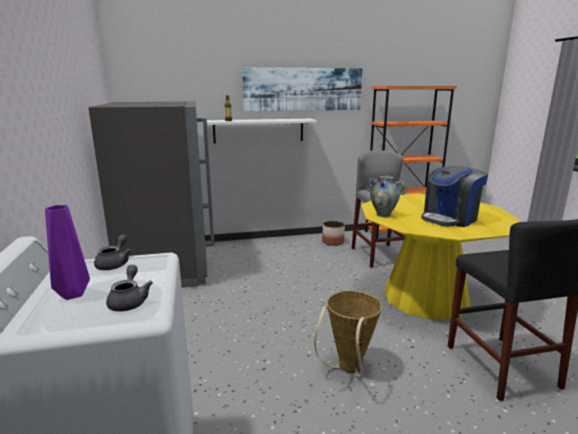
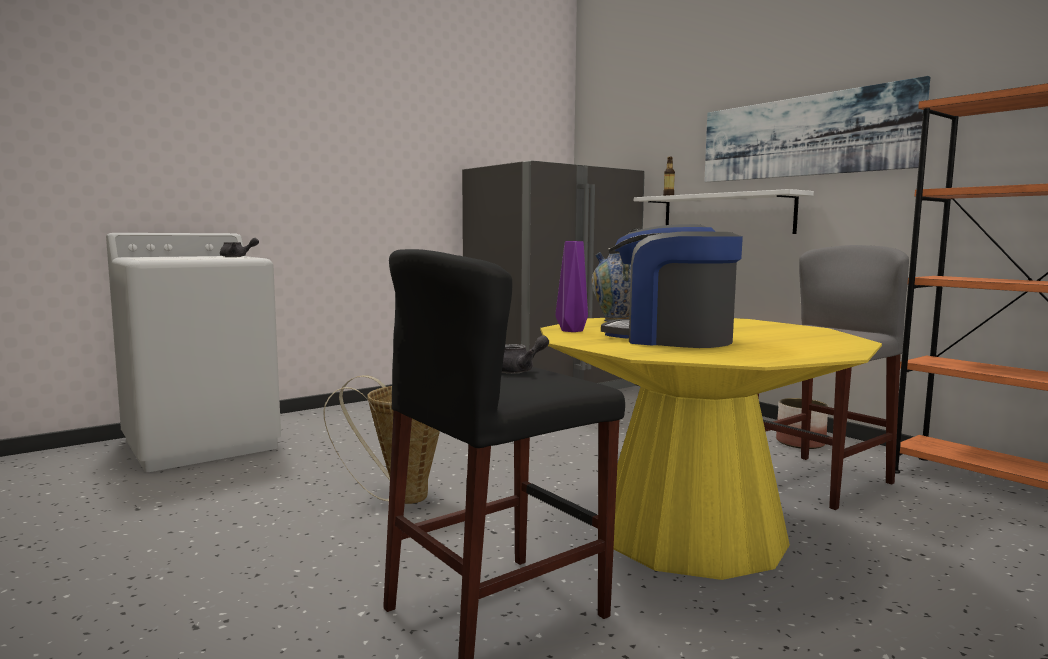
camera: 65 degrees right, 10 degrees down
purple vase [45,205,90,300] -> purple vase moved to [555,241,588,332]
grey teapot [106,265,153,312] -> grey teapot moved to [502,335,549,374]

